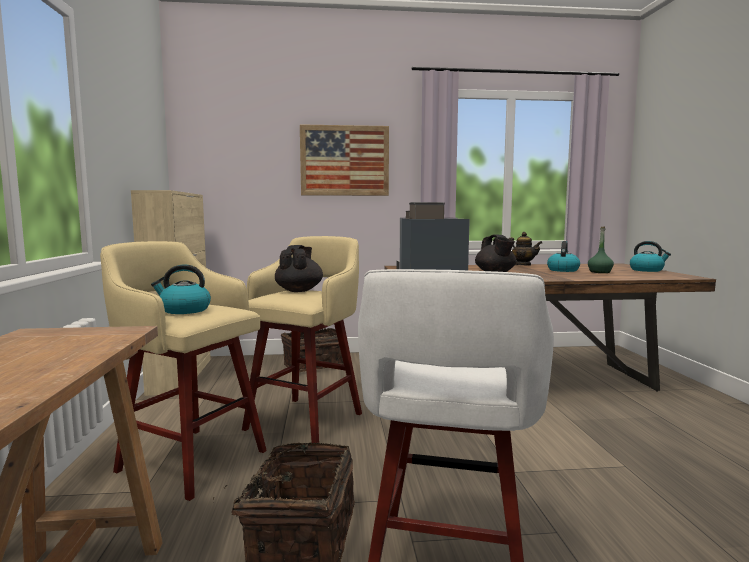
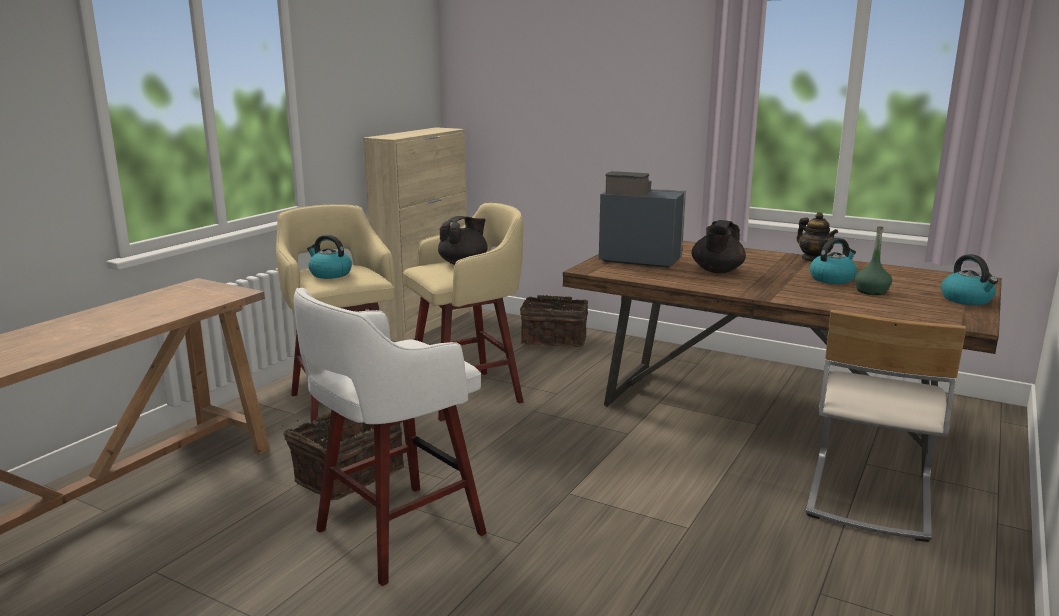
camera: 35 degrees right, 10 degrees up
picture [300,124,389,196] -> none
none -> beige chair [806,310,966,542]

